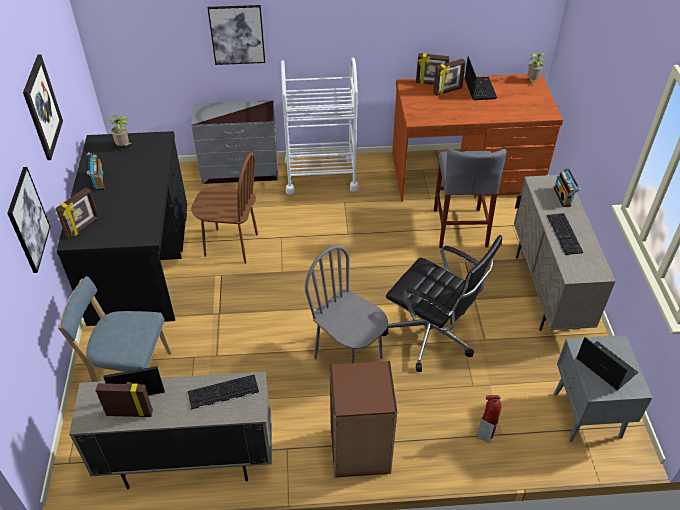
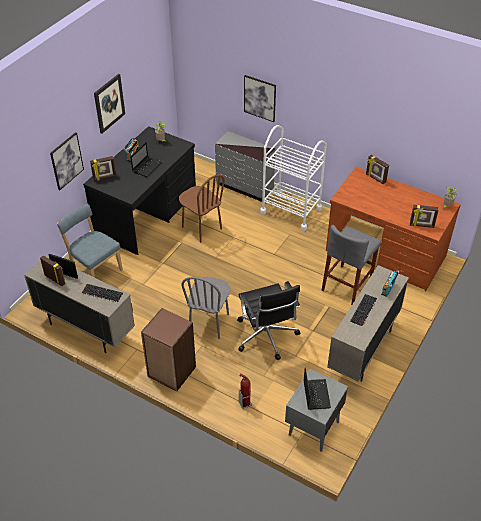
camera: 35 degrees right, 0 degrees up
grey chair [305,245,388,363] -> grey chair turned 150 degrees counterclockwise [182,277,230,339]
picture frame [433,59,466,96] -> picture frame moved to [410,205,439,228]
laptop [465,56,497,100] -> laptop moved to [131,142,162,177]

